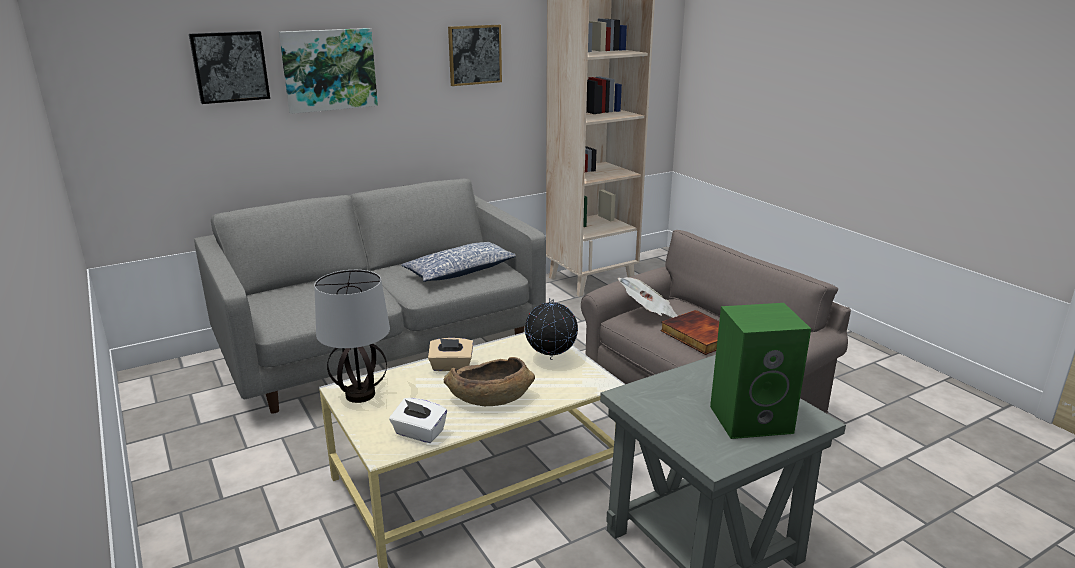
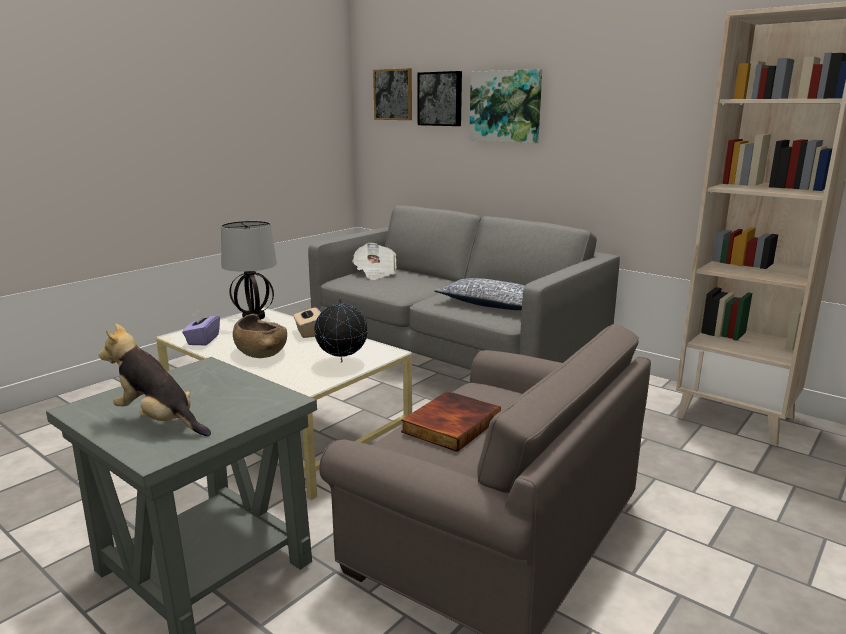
camera: 70 degrees right, 5 degrees down
white tissue box [389,398,447,443] -> purple tissue box [182,309,220,345]
picture [448,25,502,86] -> picture moved to [373,68,412,120]
newspaper [618,277,678,318] -> newspaper moved to [352,243,396,280]
green speaker [710,303,811,439] -> plush toy [99,324,211,436]

